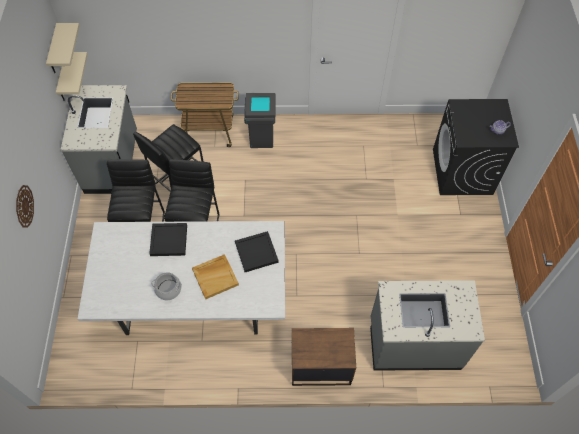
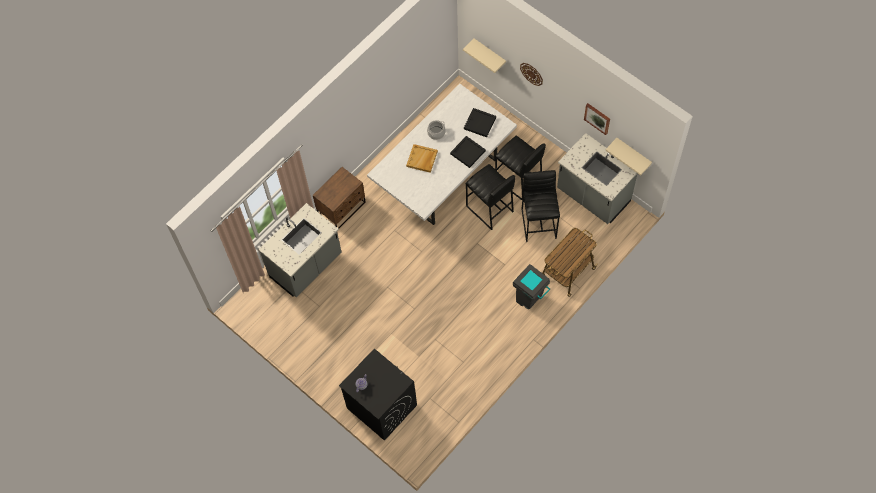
camera: 135 degrees right, 5 degrees up
beige shelf [46,23,80,73] -> beige shelf moved to [463,38,506,73]
black tray [235,231,279,272] -> black tray moved to [464,108,496,137]
none -> picture [584,103,610,135]

